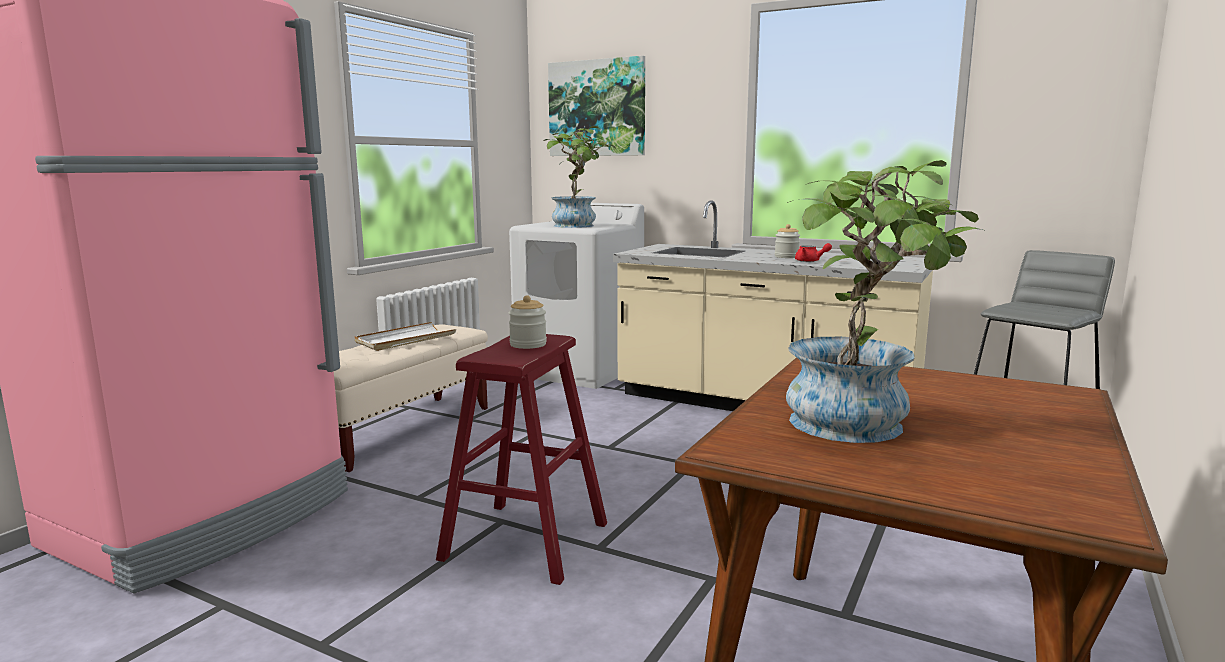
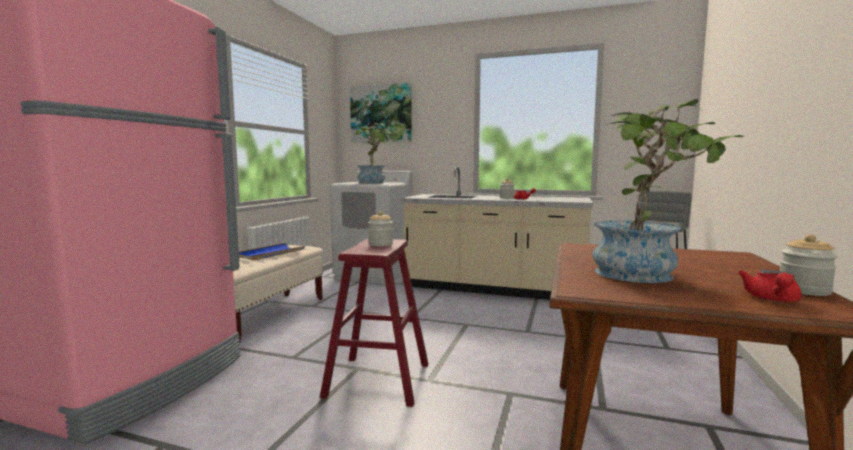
camera: 10 degrees left, 5 degrees down
white tray [354,322,456,351] -> blue tray [239,243,305,261]
none -> red teapot [738,270,802,302]
none -> jar [780,234,838,296]

